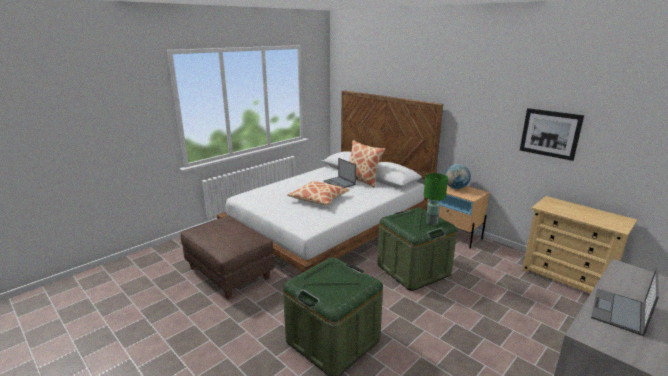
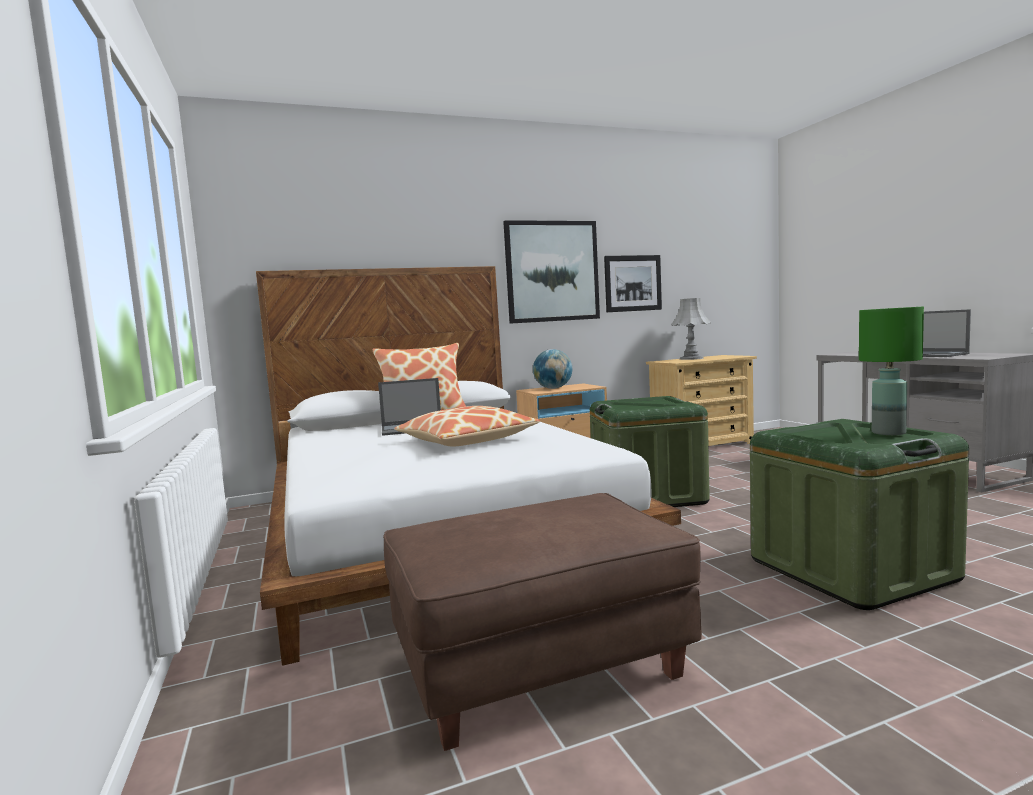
camera: 65 degrees left, 15 degrees down
green table lamp [424,173,448,225] -> green table lamp moved to [859,307,924,435]
none -> picture [503,220,600,324]
none -> grey table lamp [671,298,711,360]

